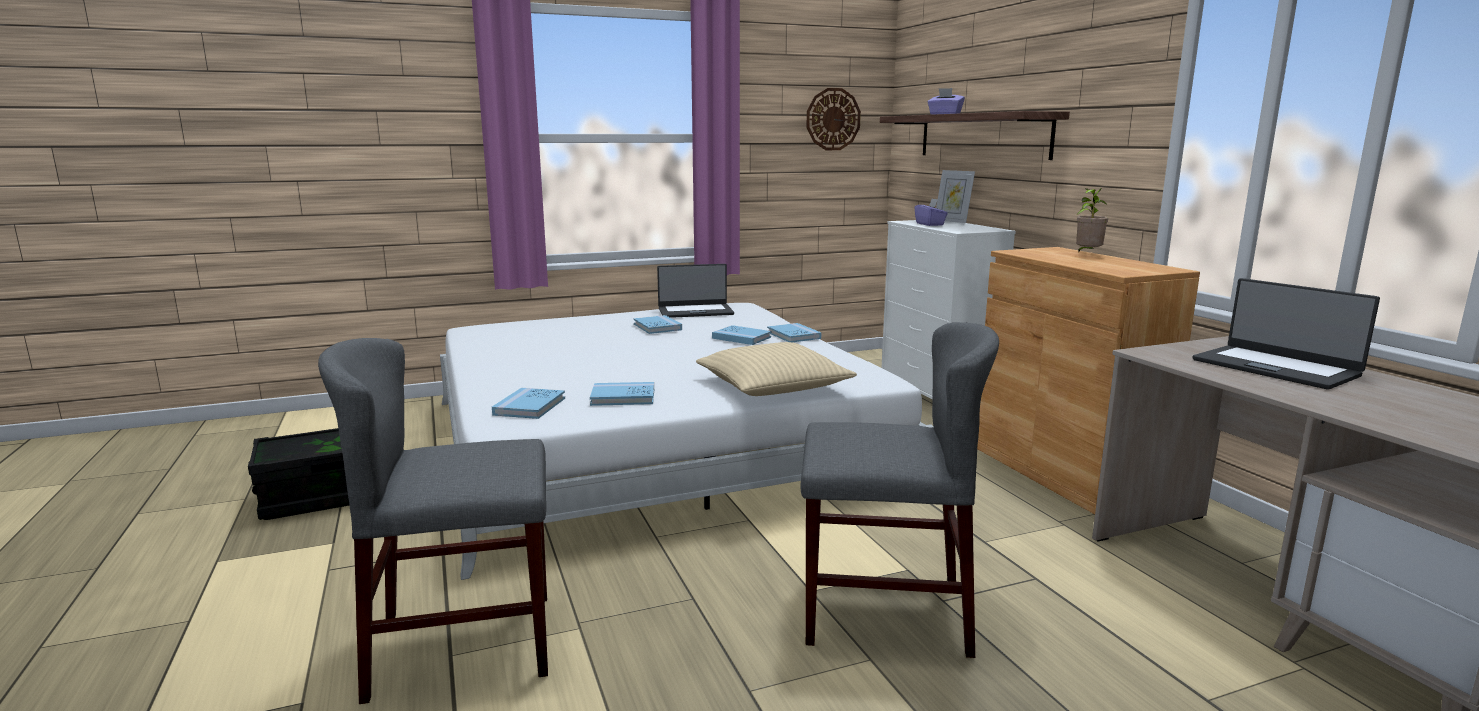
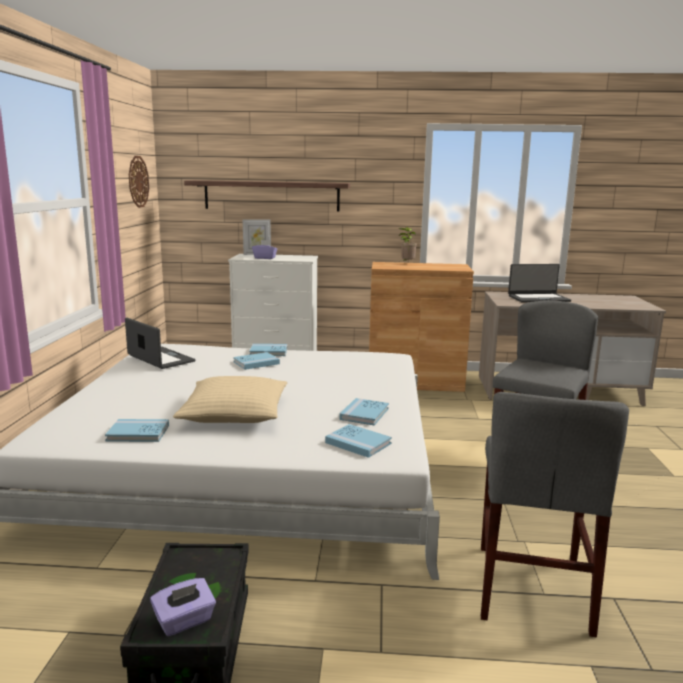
camera: 65 degrees left, 0 degrees up
blue book [634,315,682,334] -> blue book moved to [105,419,169,442]
laptop [657,264,734,318] -> laptop turned 60 degrees counterclockwise [125,318,196,369]
beige pillow [696,342,857,396] -> beige pillow moved to [173,376,287,423]
purple tissue box [928,88,965,115] -> purple tissue box moved to [150,578,216,636]

